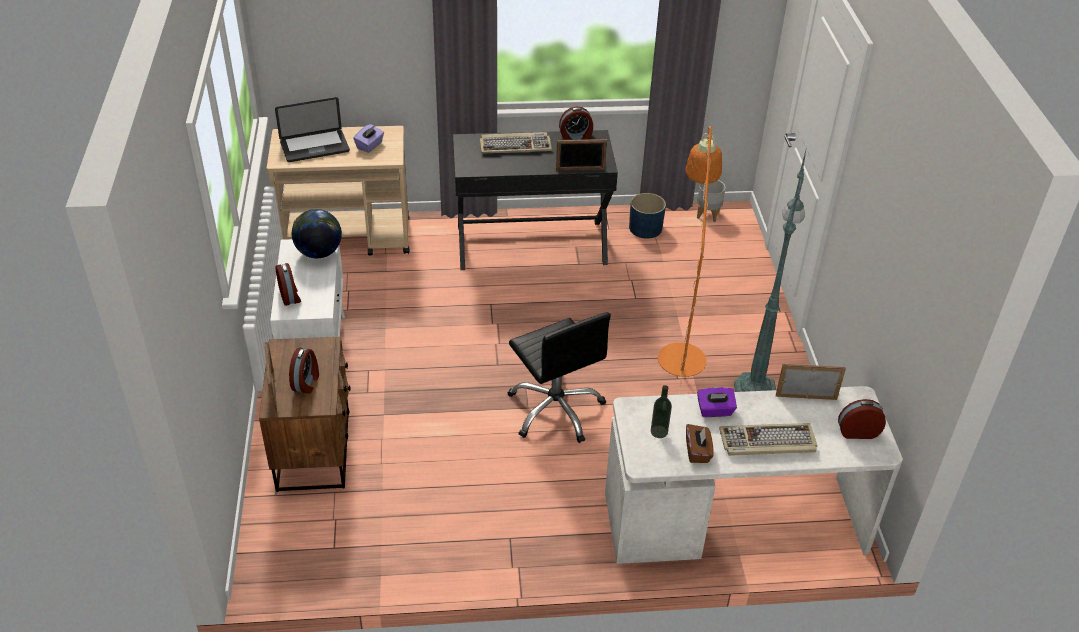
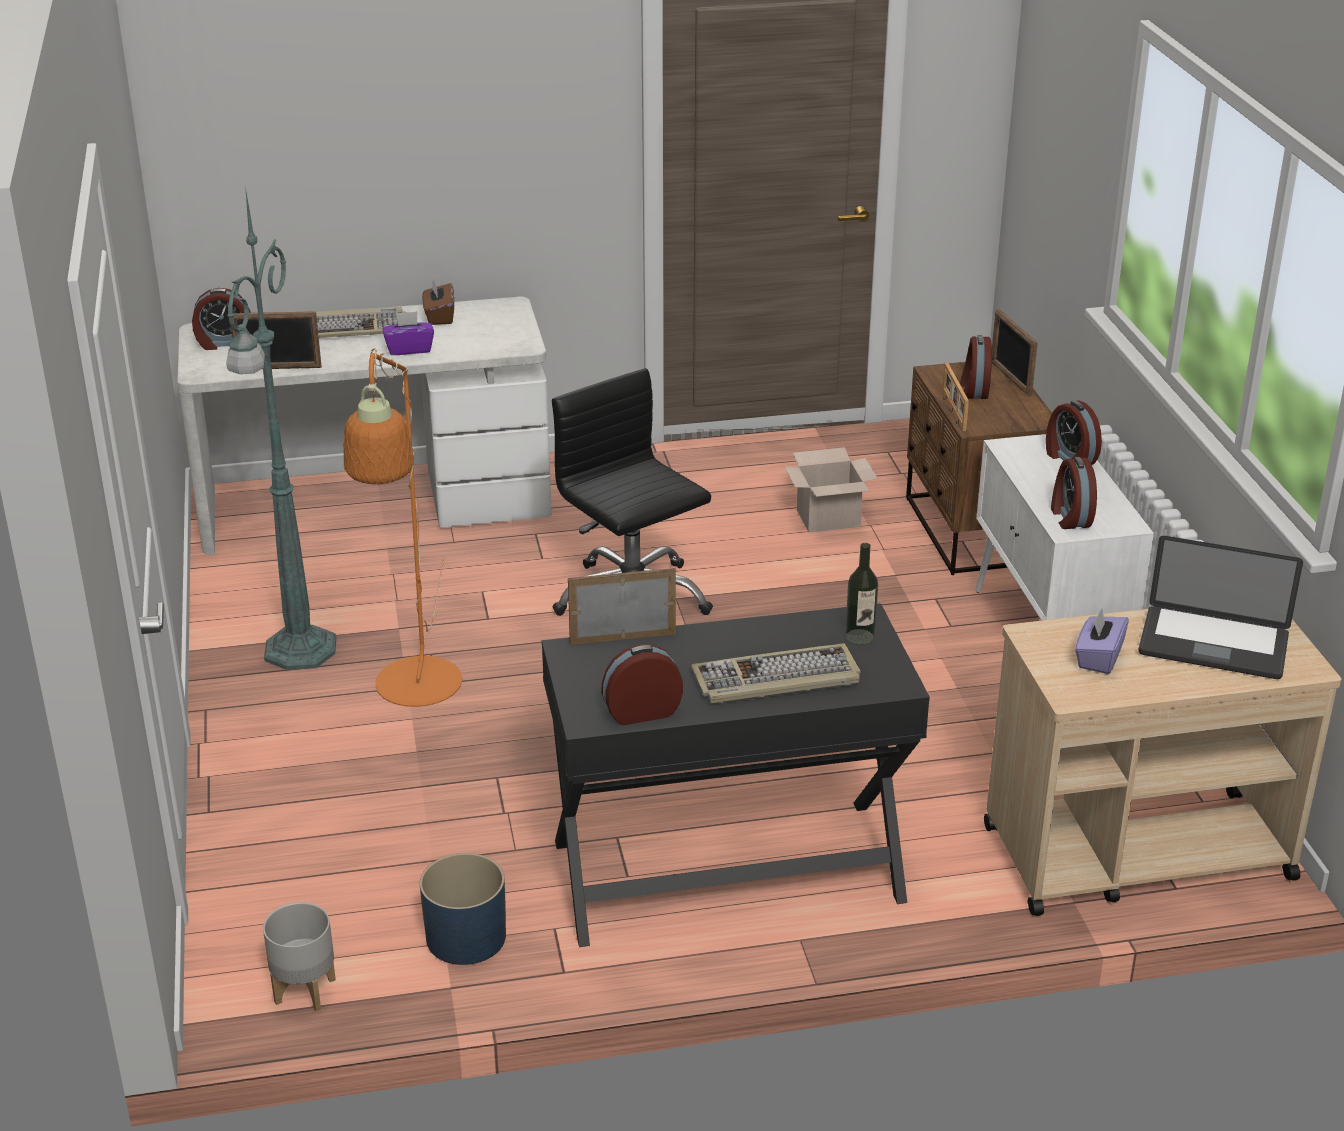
camera: 175 degrees right, 10 degrees down
laptop [275,97,350,162] -> laptop turned 135 degrees counterclockwise [1138,536,1303,679]
globe [292,209,342,258] -> alarm clock [1051,457,1097,529]
bottle [651,385,672,438] -> bottle moved to [845,543,878,645]
none -> cardboard box [784,447,878,533]
none -> picture frame [942,363,969,431]

